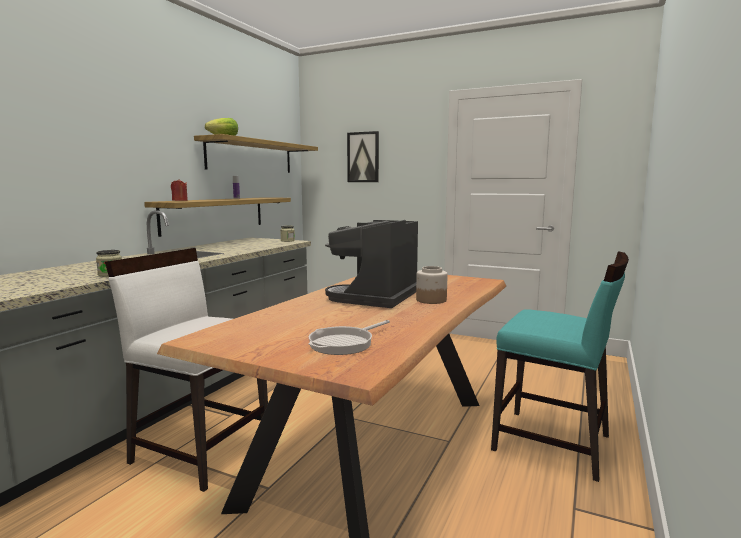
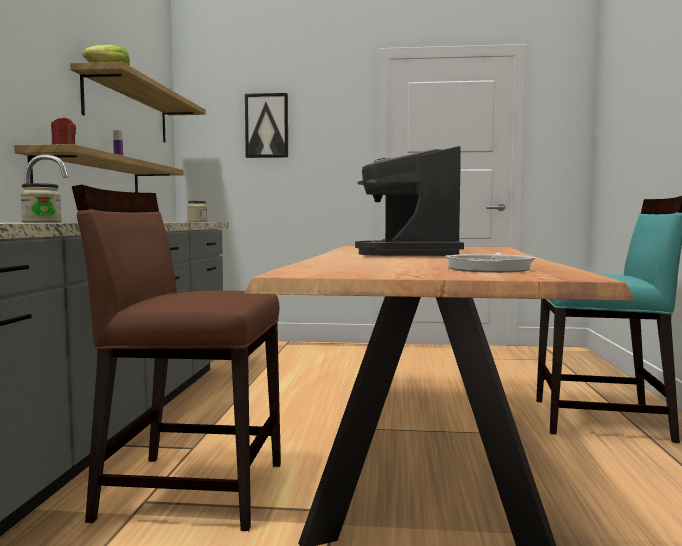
camera: 20 degrees left, 5 degrees down
white chair [105,248,268,492] -> brown chair [72,185,281,531]
jar [416,266,448,304] -> none

